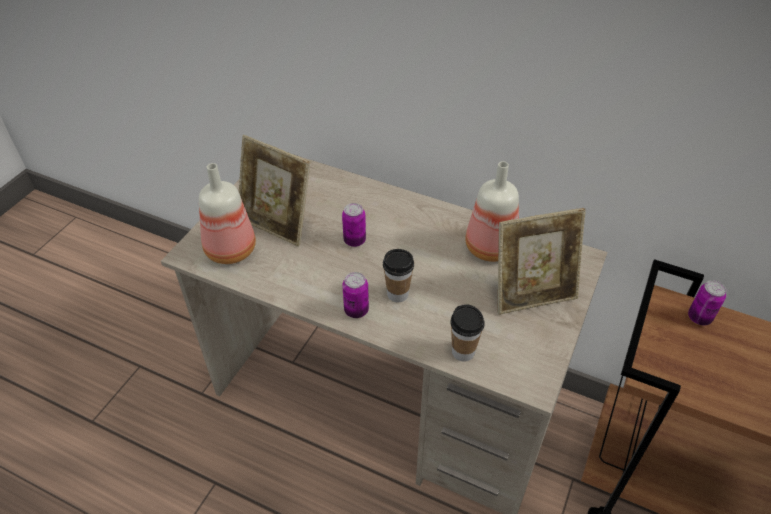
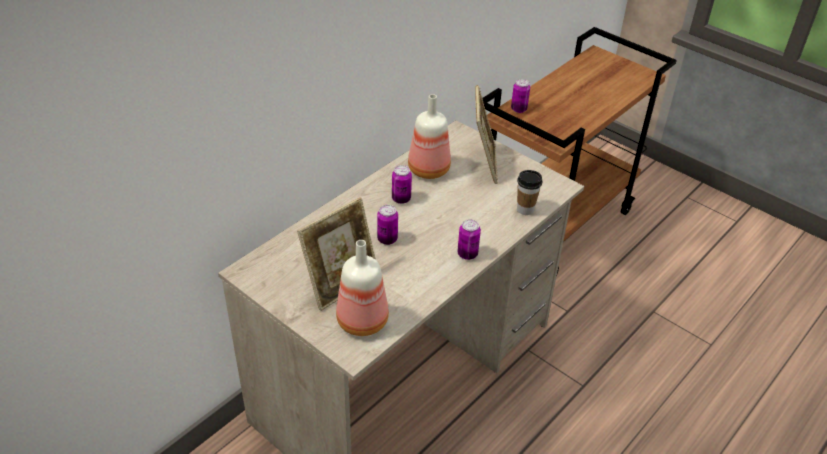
camera: 75 degrees left, 5 degrees down
cup [383,249,414,302] -> none
none -> can [392,165,412,204]

